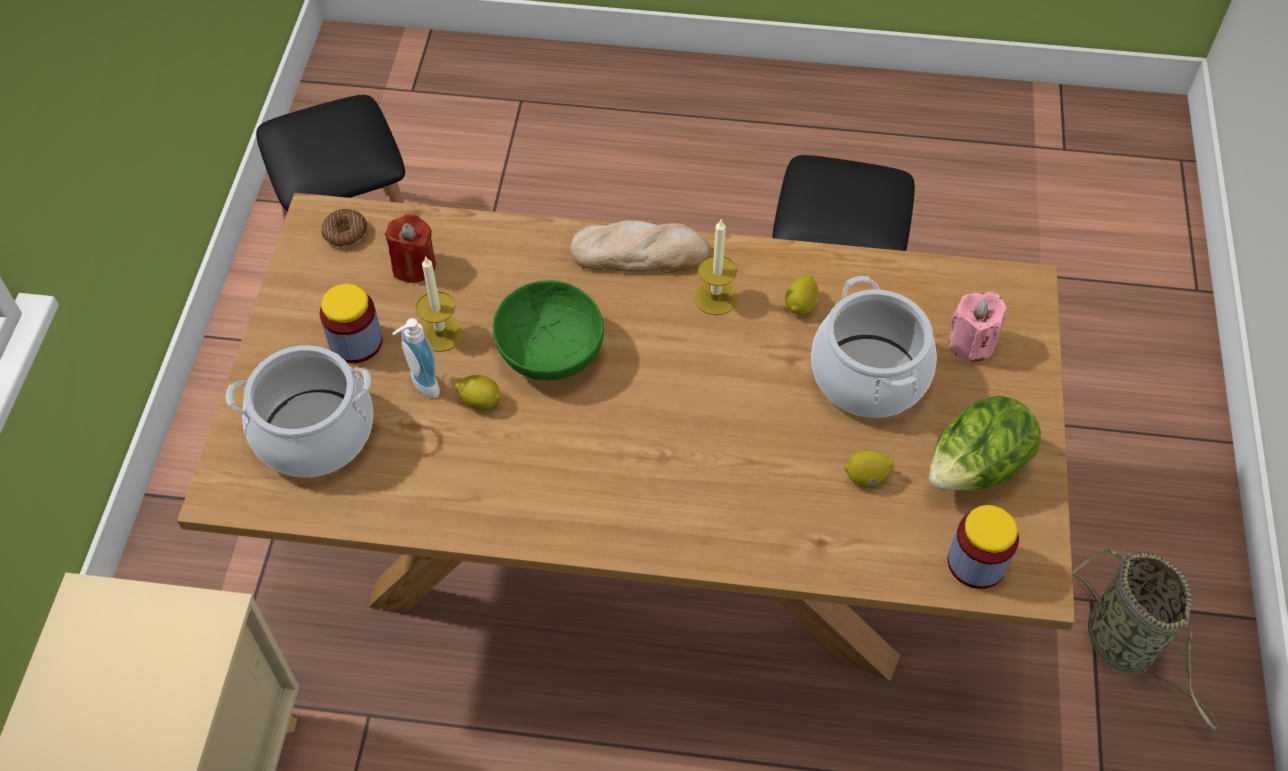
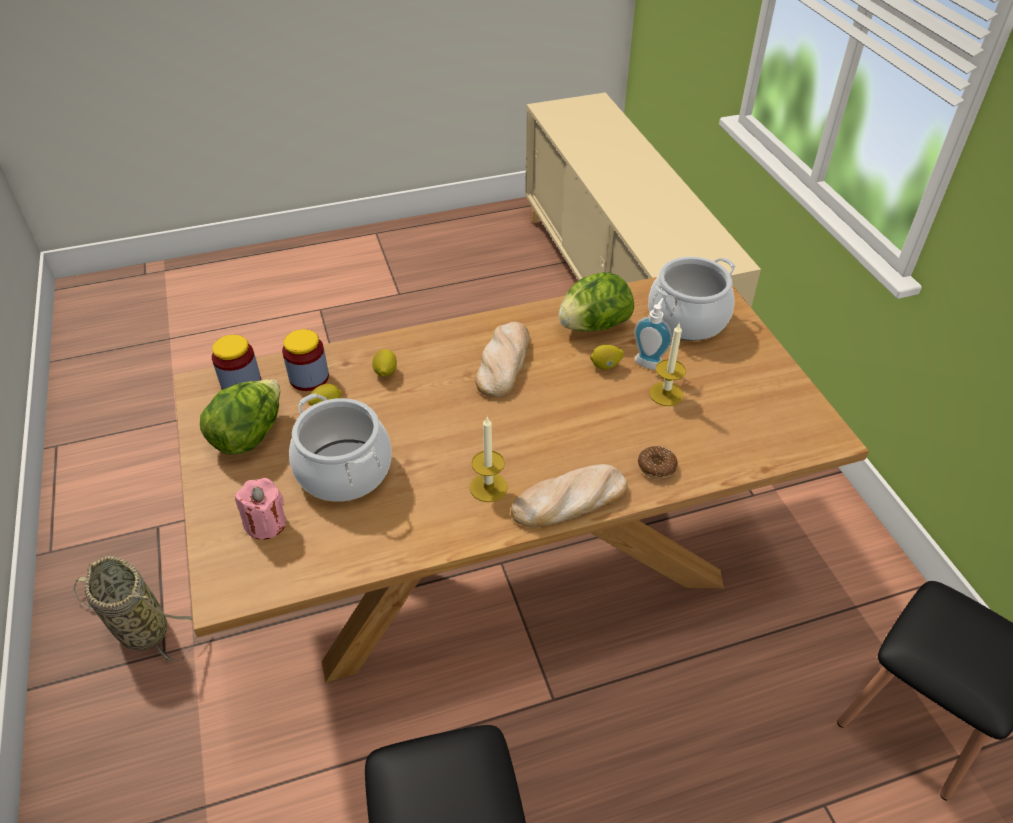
camera: 155 degrees right, 10 degrees down
jar [320,284,382,363] -> jar moved to [282,329,329,391]
donut [321,209,367,247] -> donut moved to [638,446,678,479]
red candle [385,214,436,283] -> none
green bowl [493,280,604,380] -> none
lemon [785,275,819,315] -> lemon moved to [372,349,397,377]
none -> bread [475,321,530,397]
none -> lettuce [558,272,634,332]

